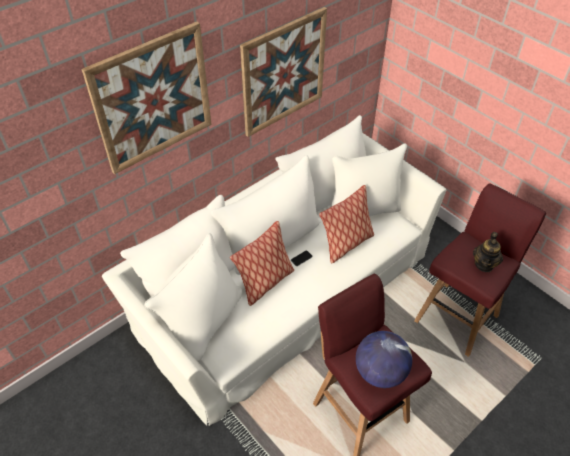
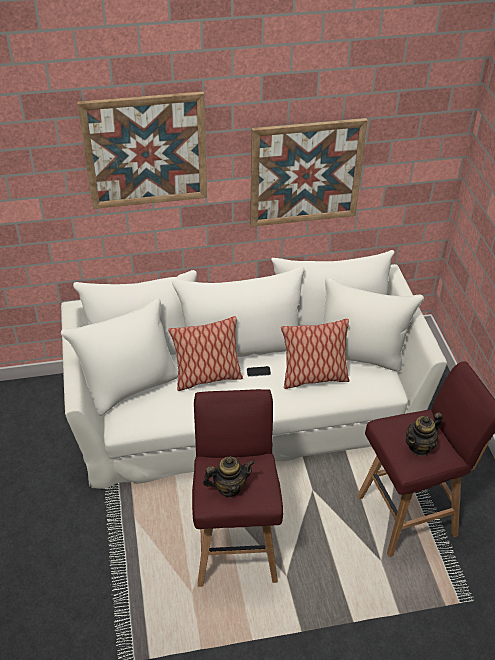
camera: 30 degrees right, 5 degrees down
globe [356,331,412,388] -> teapot [203,457,255,497]

